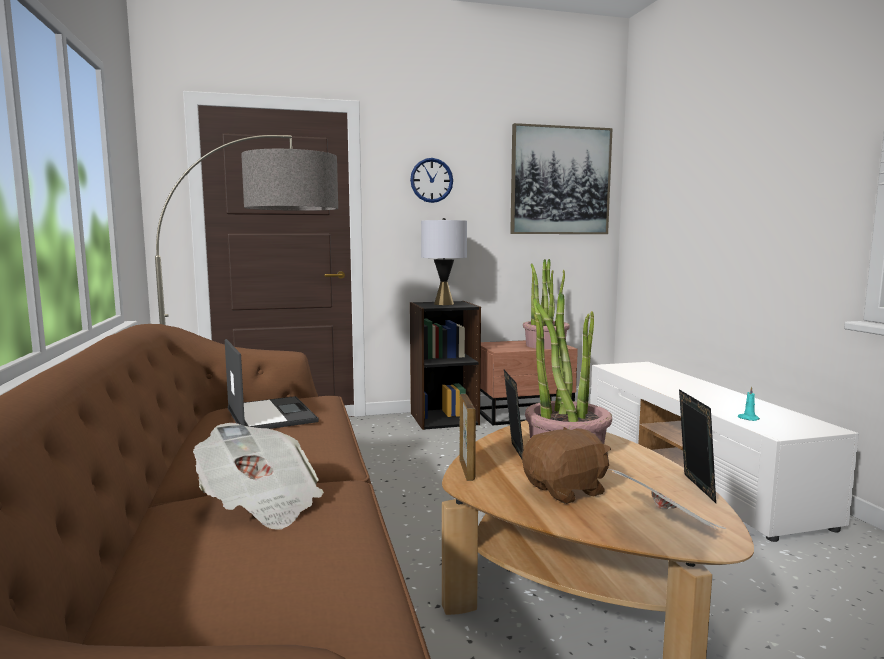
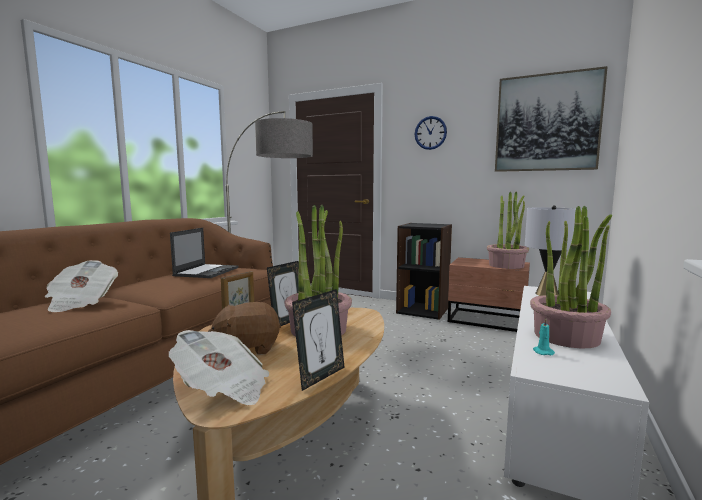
camera: 40 degrees right, 0 degrees up
grey table lamp [421,218,467,305] -> grey table lamp moved to [525,205,582,296]
brown plush toy [522,427,611,504] -> brown plush toy turned 150 degrees clockwise [208,302,281,355]
none -> potted plant [530,206,612,349]

